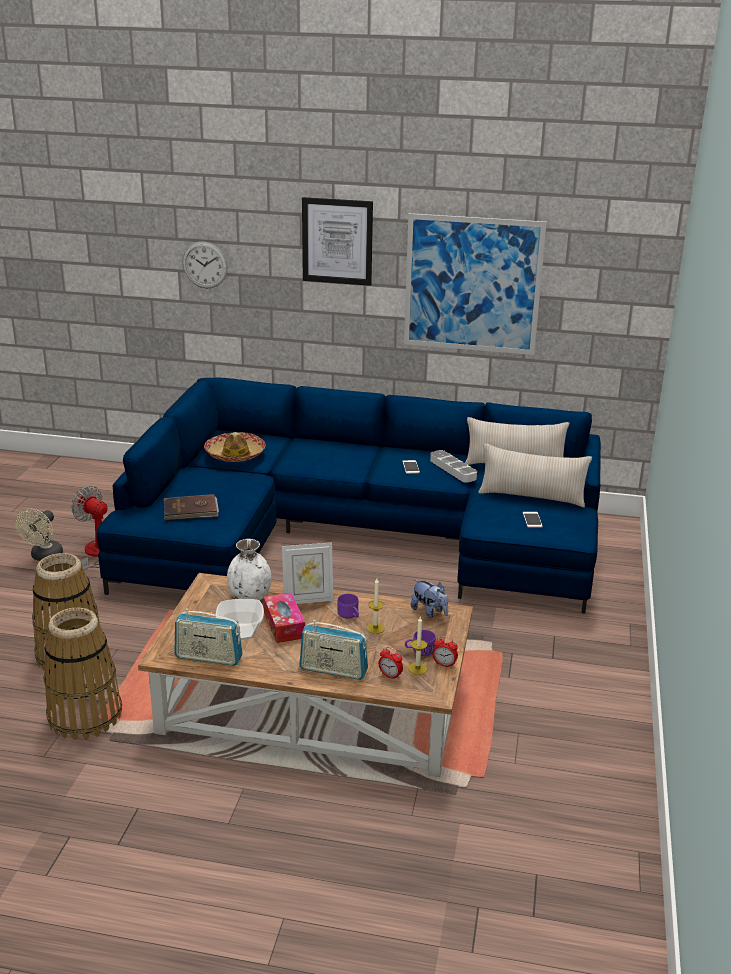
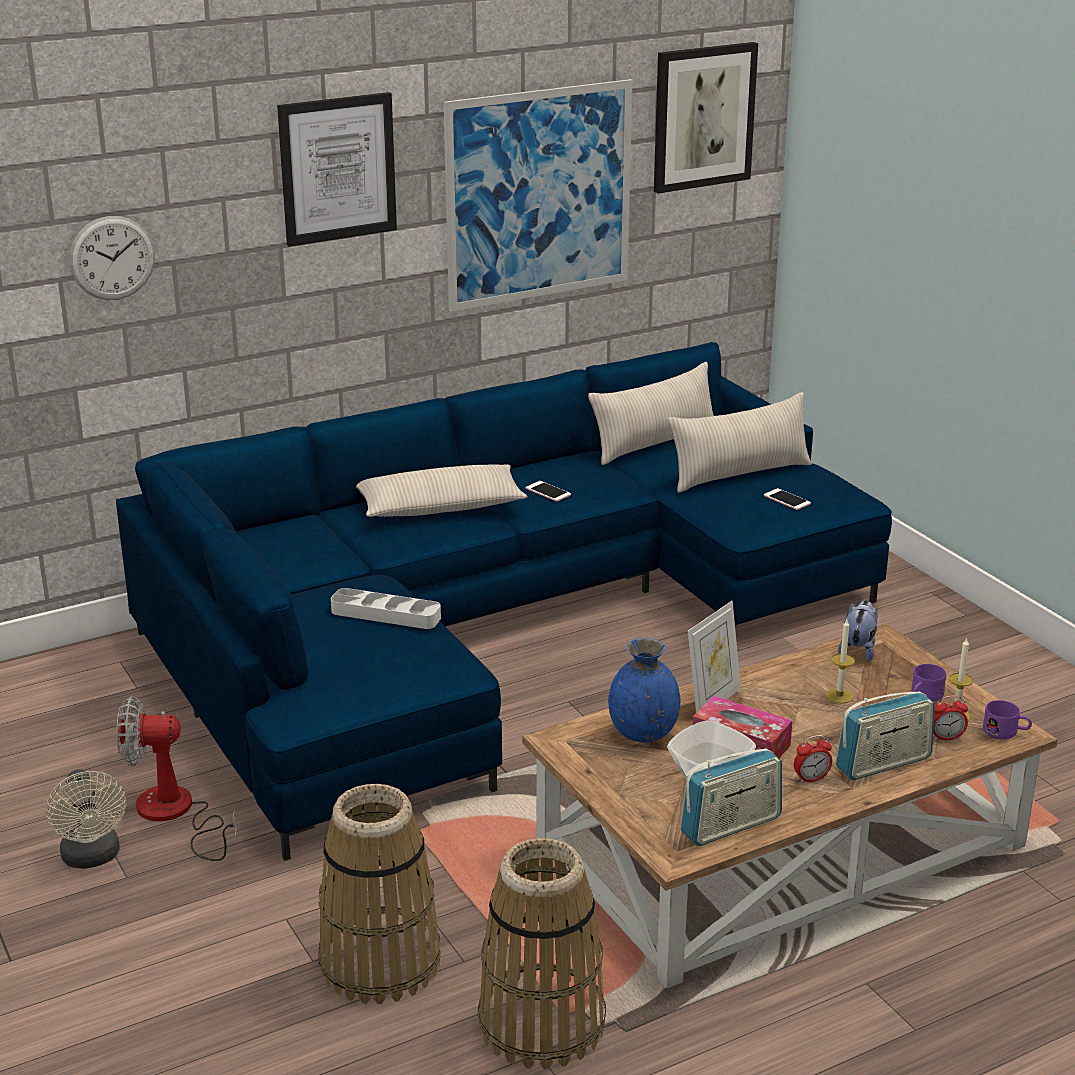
camera: 40 degrees left, 0 degrees up
brown book [164,494,219,521] -> none
hat [204,432,266,462] -> none
white vase [227,539,272,601] -> blue vase [608,638,681,742]
purple mug [337,594,359,619] -> purple mug moved to [983,700,1032,740]
plush toy [411,580,448,618] -> plush toy turned 75 degrees counterclockwise [838,600,878,662]
grey tray [430,450,477,483] -> grey tray moved to [331,588,441,629]
alarm clock [433,636,458,668] -> alarm clock moved to [794,735,832,784]
none -> beige pillow [356,464,528,517]
none -> picture [654,42,758,194]

